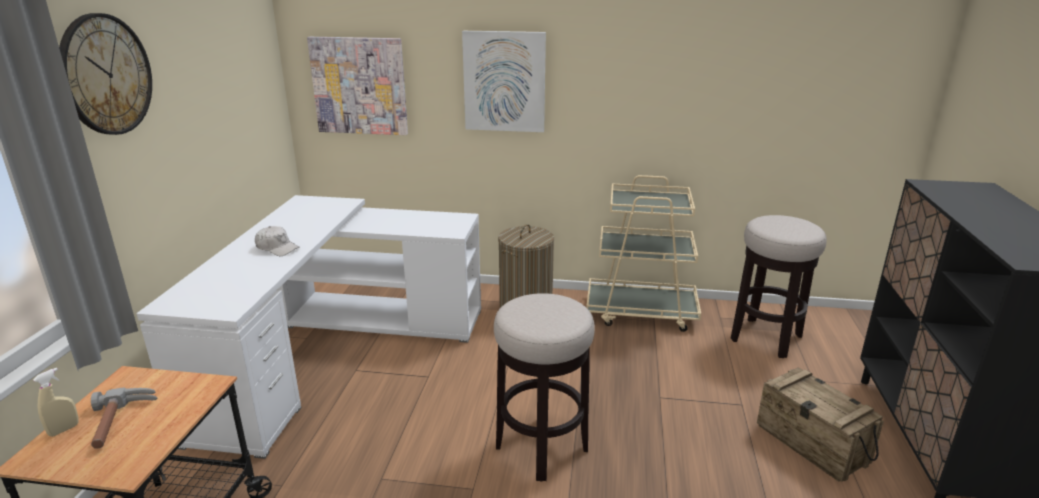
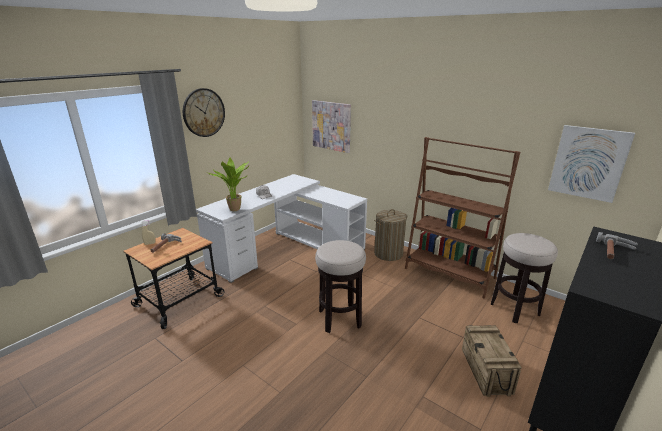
camera: 30 degrees right, 0 degrees up
picture [462,31,546,132] -> picture moved to [548,125,635,203]
beige cart [586,175,701,332] -> brown bookcase [405,137,520,298]
none -> potted plant [207,158,250,211]
none -> hammer [596,232,638,259]

